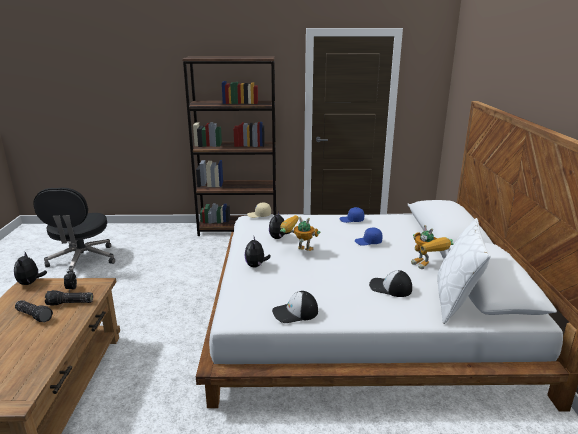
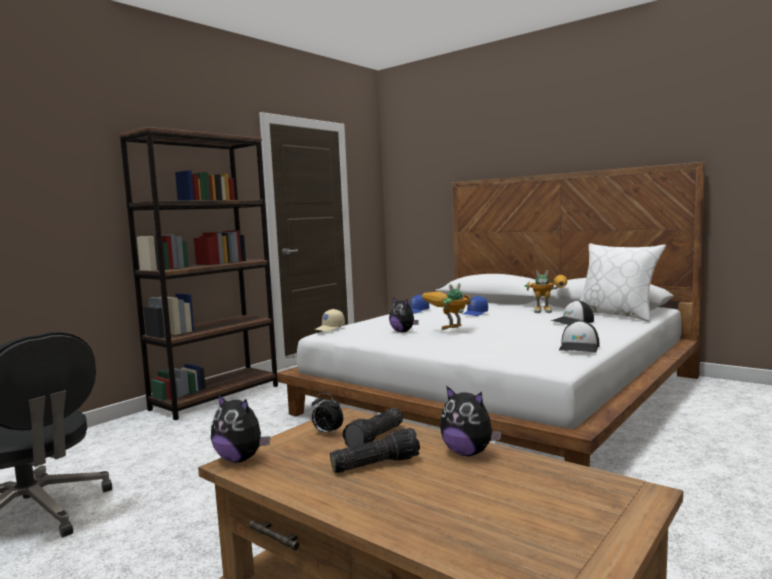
camera: 50 degrees left, 15 degrees down
plush toy [245,237,271,268] -> plush toy moved to [440,386,502,456]

